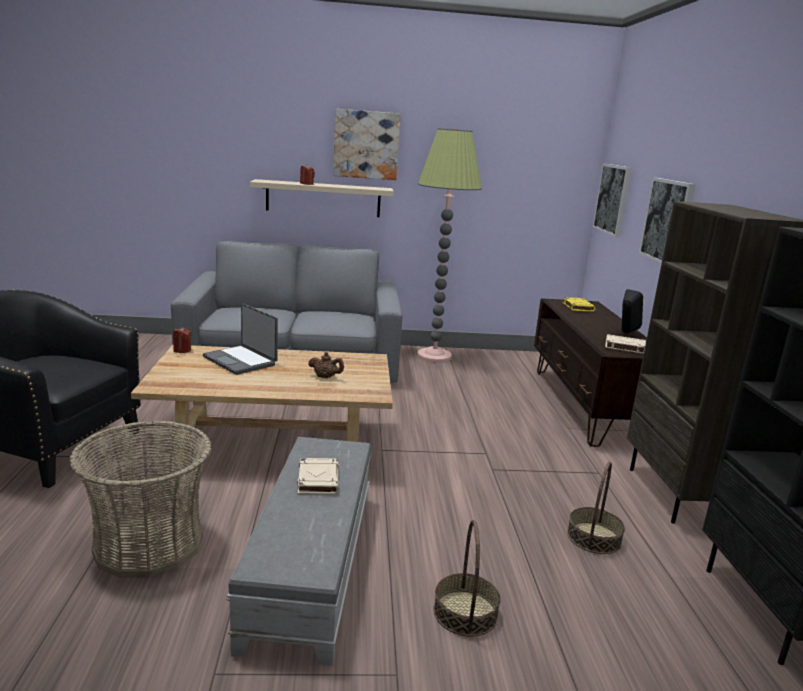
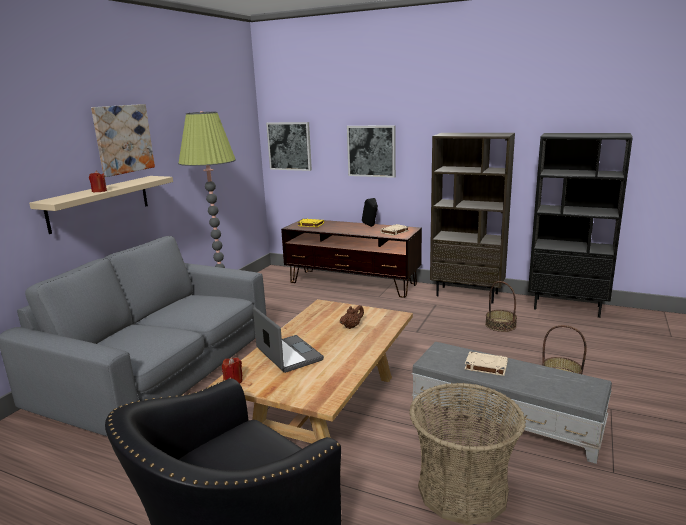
camera: 60 degrees left, 0 degrees up
laptop [203,304,278,375] -> laptop turned 105 degrees counterclockwise [253,307,324,373]

